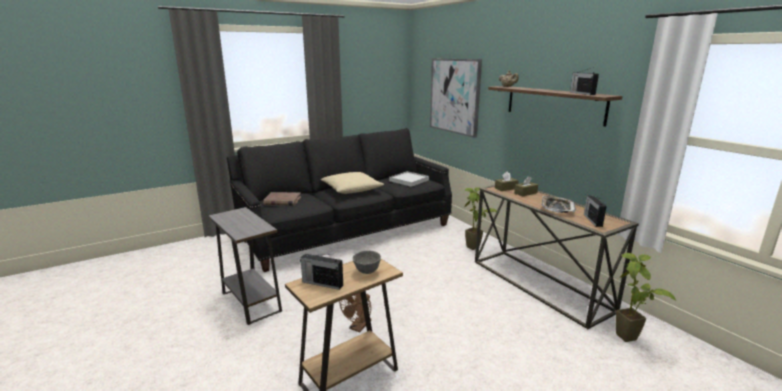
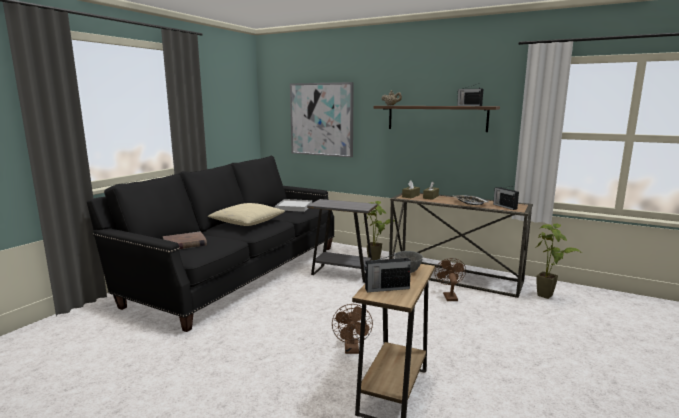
camera: 30 degrees left, 5 degrees down
grey side table [209,207,282,325] -> grey side table moved to [307,199,378,283]
none -> brown fan [435,258,466,301]

